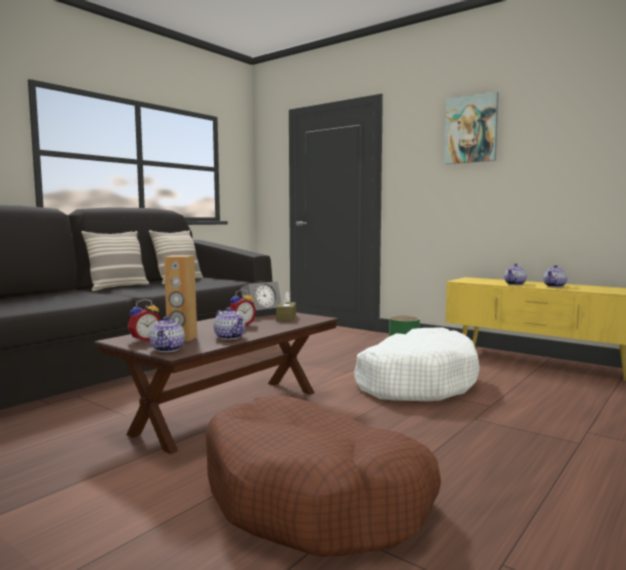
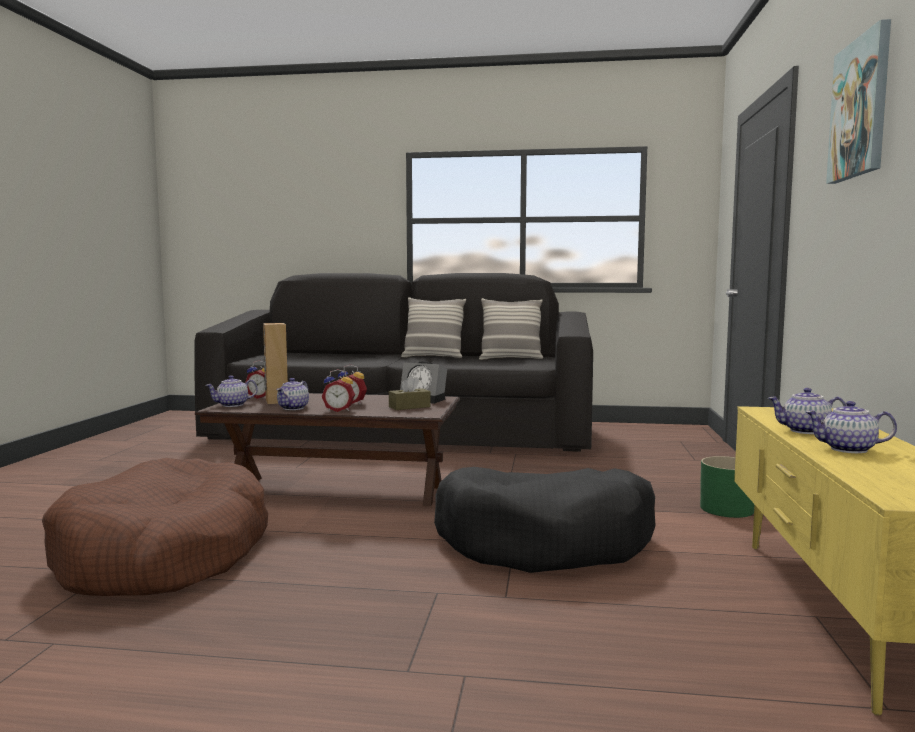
camera: 60 degrees right, 0 degrees up
white dog bed [354,327,480,401] -> black dog bed [434,467,656,573]
none -> alarm clock [322,369,355,412]

